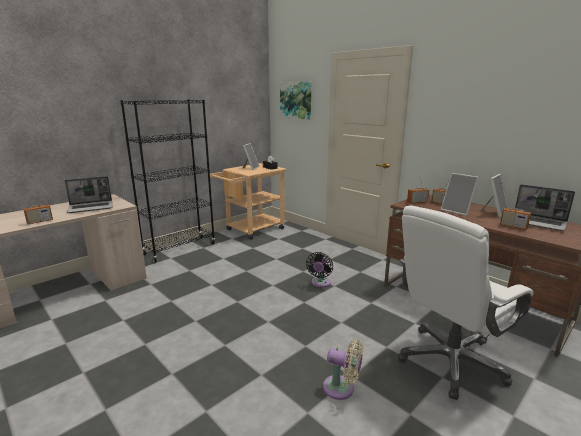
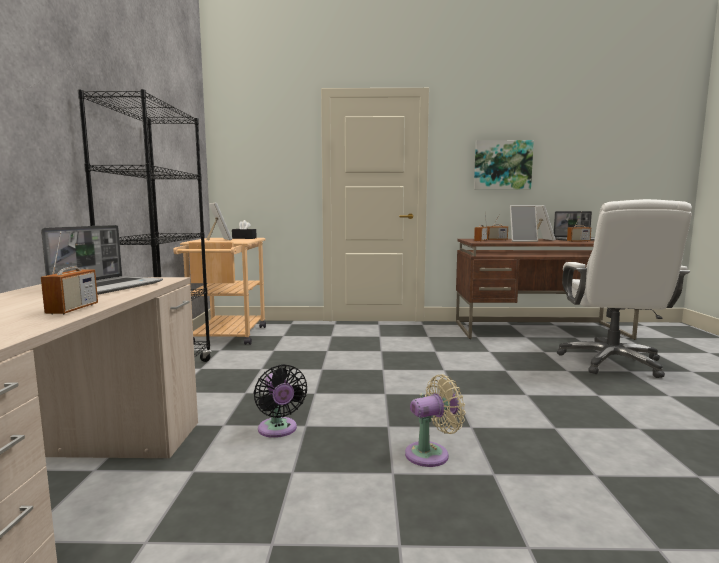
camera: 45 degrees left, 10 degrees down
picture [280,82,311,120] -> picture moved to [474,140,534,190]
black fan [306,252,333,287] -> black fan moved to [253,364,307,438]
beige fan [323,340,363,400] -> beige fan moved to [405,374,466,467]

